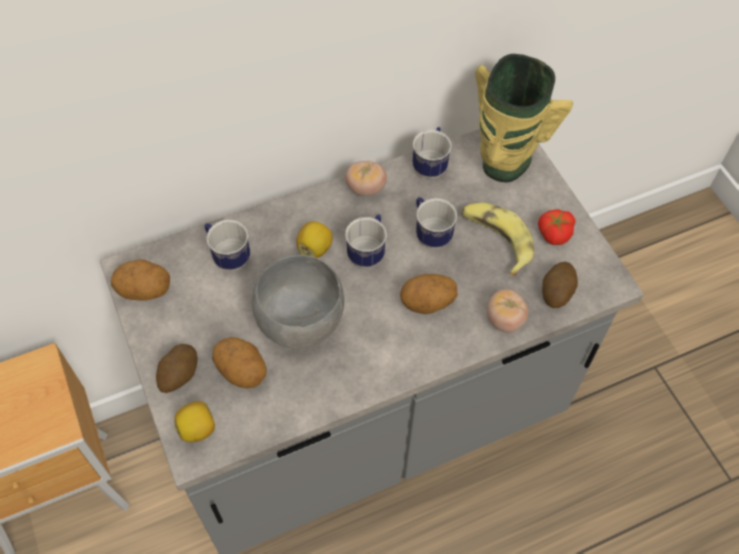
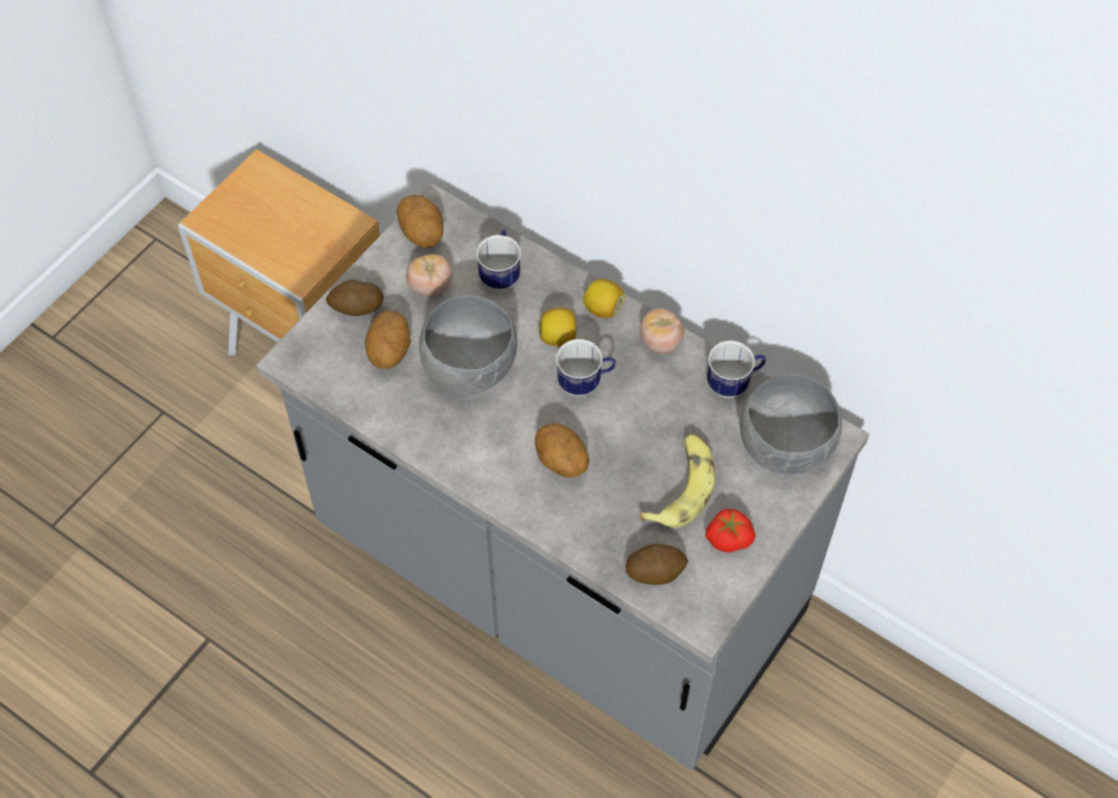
camera: 60 degrees right, 0 degrees up
lemon [174,401,215,442] -> lemon moved to [583,279,625,318]
mug [416,197,457,249] -> none
vase [476,54,573,183] -> grey bowl [740,374,842,474]
tomato [487,289,528,333] -> tomato moved to [406,254,452,296]

